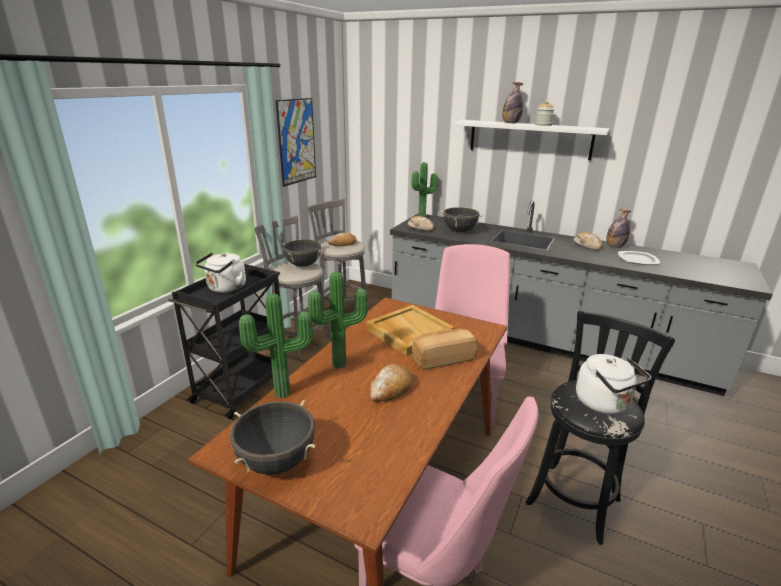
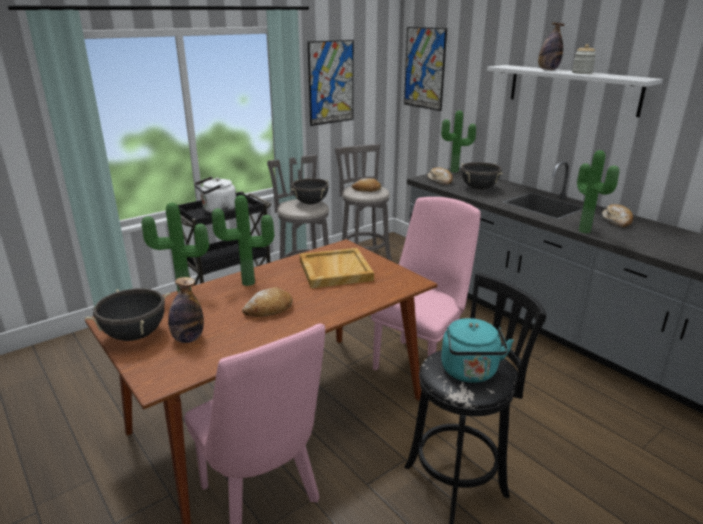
camera: 25 degrees right, 0 degrees up
bread [412,329,478,370] -> none
white kettle [576,354,651,414] -> turquoise kettle [441,318,514,383]
bottle [606,208,631,248] -> bottle moved to [168,277,204,343]
plate [618,251,660,264] -> none
none -> picture [404,27,447,111]
none -> potted plant [577,150,620,233]

